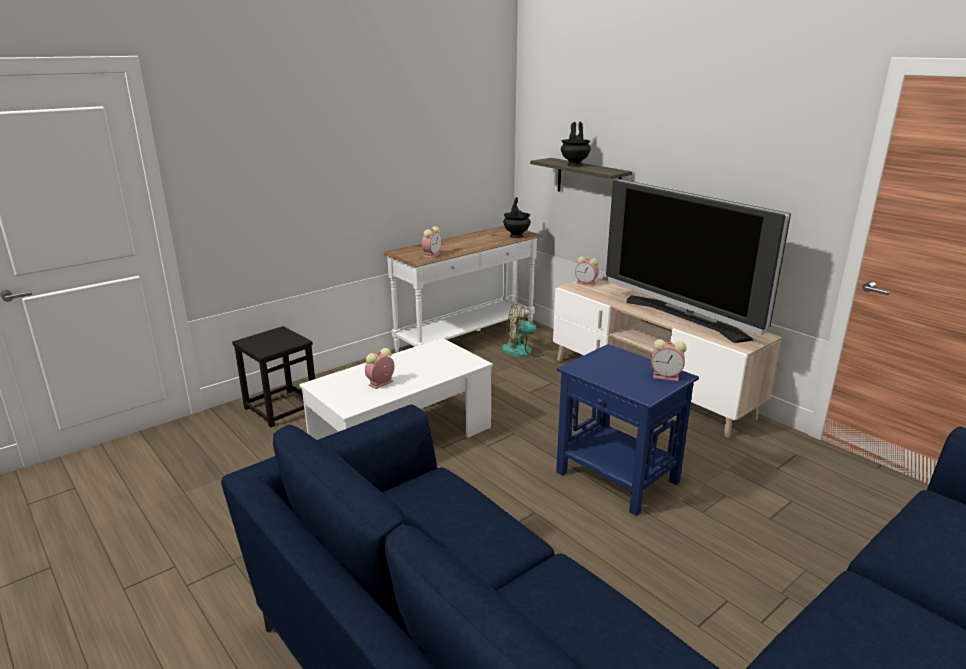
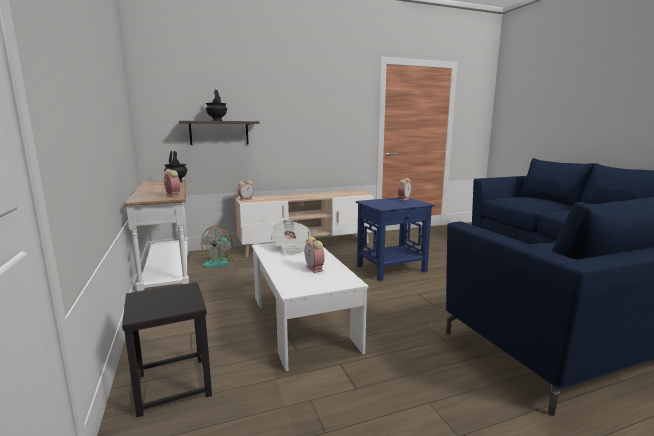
camera: 70 degrees left, 10 degrees down
television [606,179,791,343] -> none
none -> newspaper [270,220,311,256]

